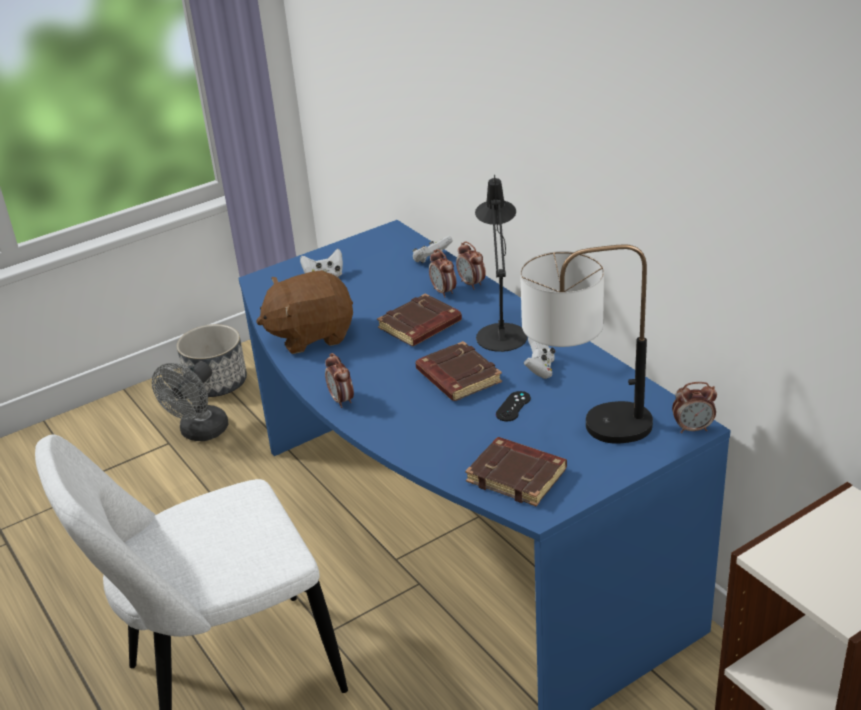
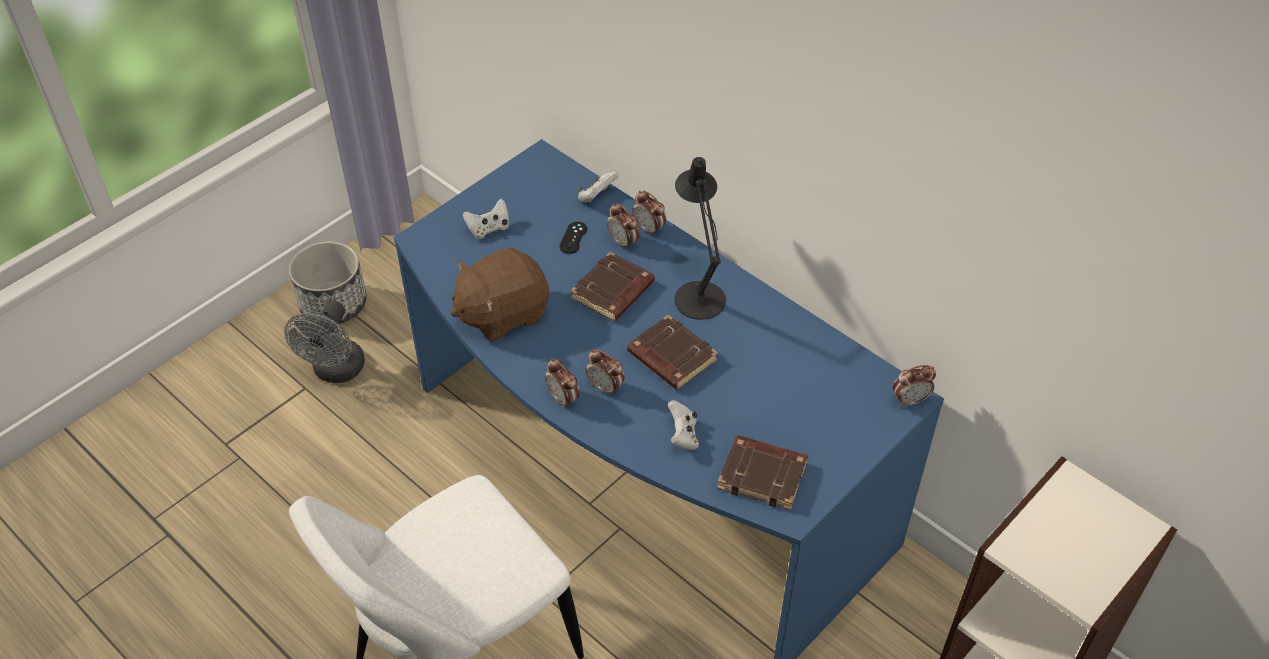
camera: 15 degrees left, 15 degrees up
black game controller [496,391,531,421] -> black game controller moved to [559,222,587,254]
table lamp [520,244,653,444] -> none
white game controller [524,337,555,379] -> white game controller moved to [668,400,699,450]
none -> alarm clock [586,349,625,396]

